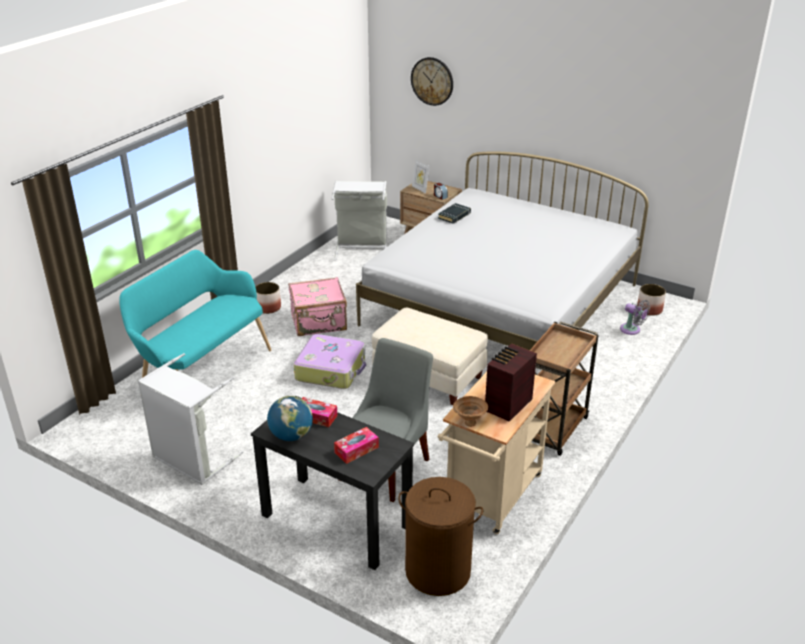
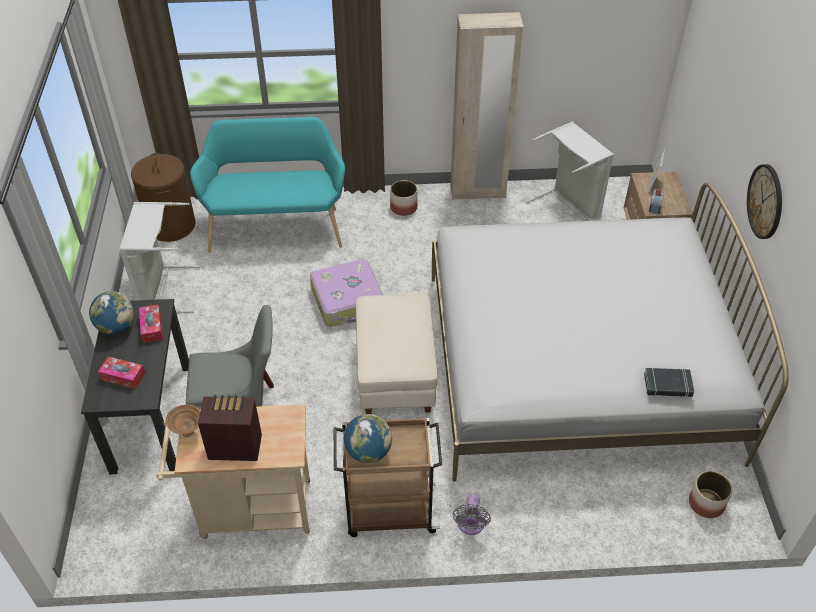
camera: 55 degrees right, 15 degrees up
pink suitcase [288,277,347,336] -> none
brown laundry basket [398,477,483,596] -> brown laundry basket moved to [131,153,195,242]
wall clock [411,57,453,106] -> wall clock moved to [747,164,782,239]
black book [438,203,471,224] -> black book moved to [644,368,694,397]
grey fan [620,300,650,335] -> grey fan moved to [453,494,491,535]
none -> globe [344,414,392,463]
none -> beige wardrobe [450,12,523,200]

